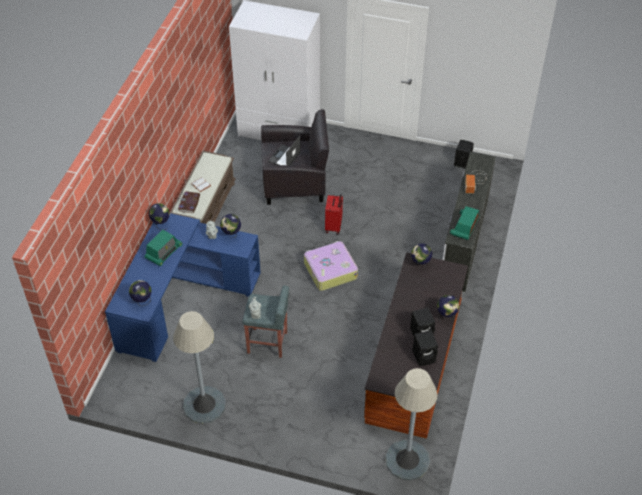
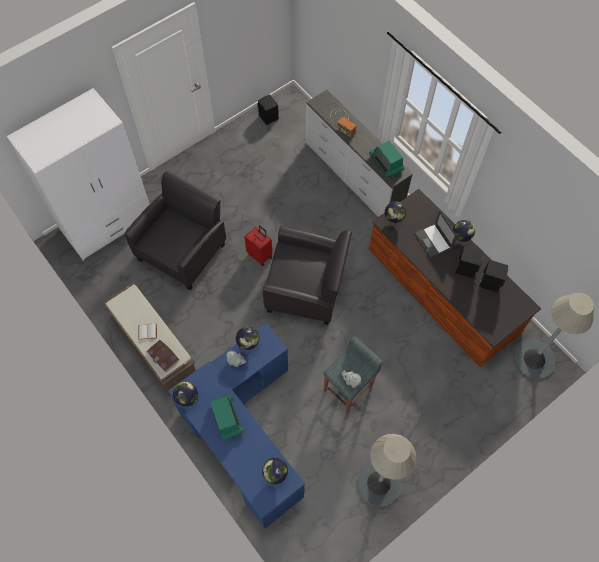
camera: 55 degrees left, 15 degrees up
laptop [268,136,301,165] -> laptop moved to [414,211,457,258]
suitcase [304,241,358,291] -> black armchair [263,226,352,325]

